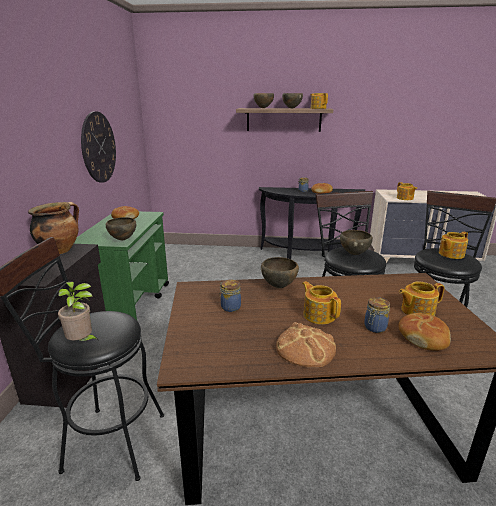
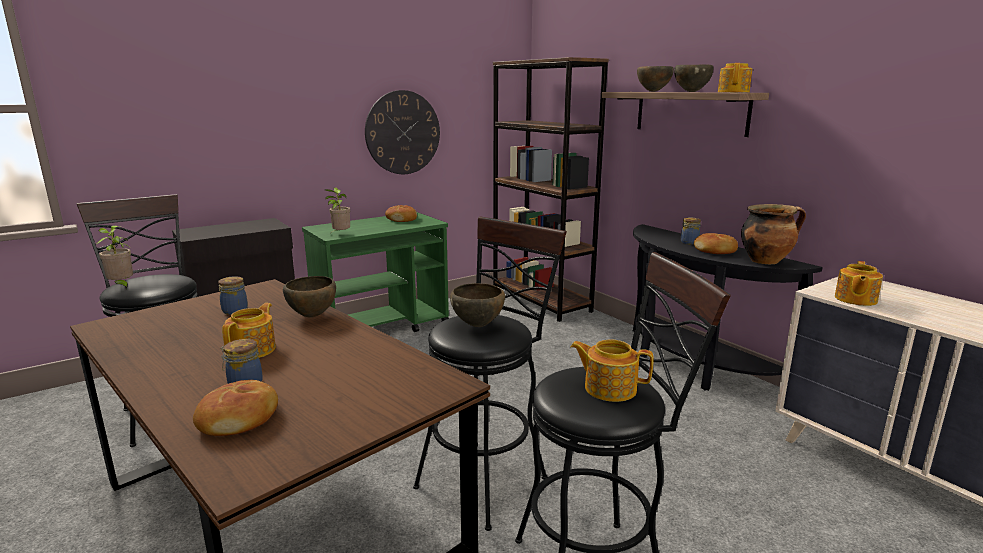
camera: 50 degrees right, 5 degrees down
cooking pot [28,202,79,254] -> cooking pot moved to [741,204,806,264]
brown bowl [106,217,136,240] -> potted plant [325,187,350,232]
bread [276,322,336,367] -> none
teapot [399,282,445,316] -> none
none -> brown bookcase [493,57,609,322]

